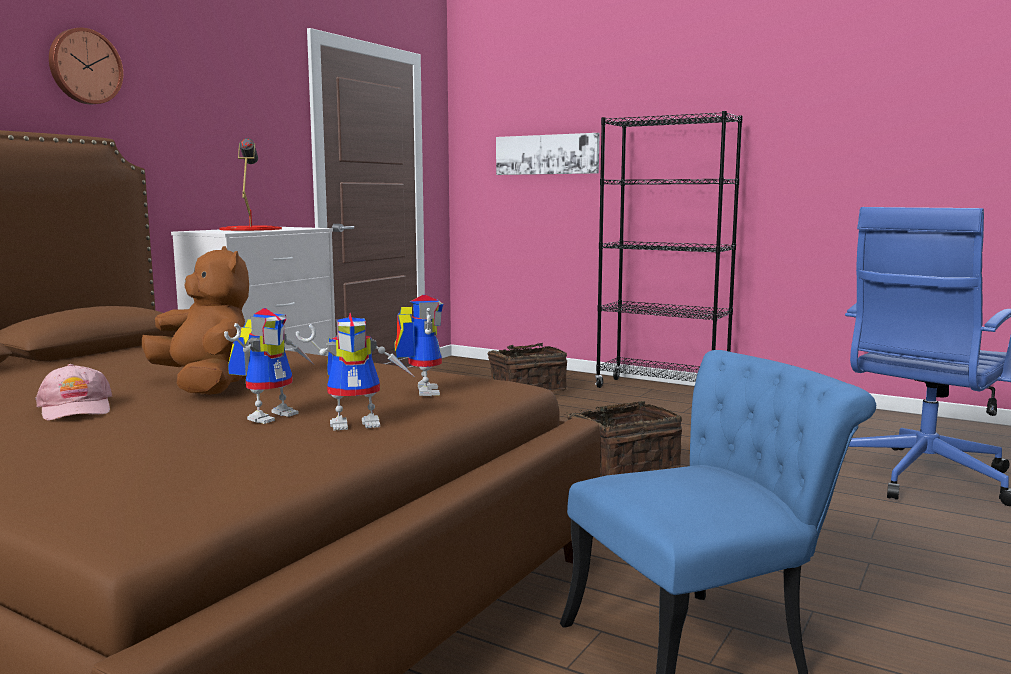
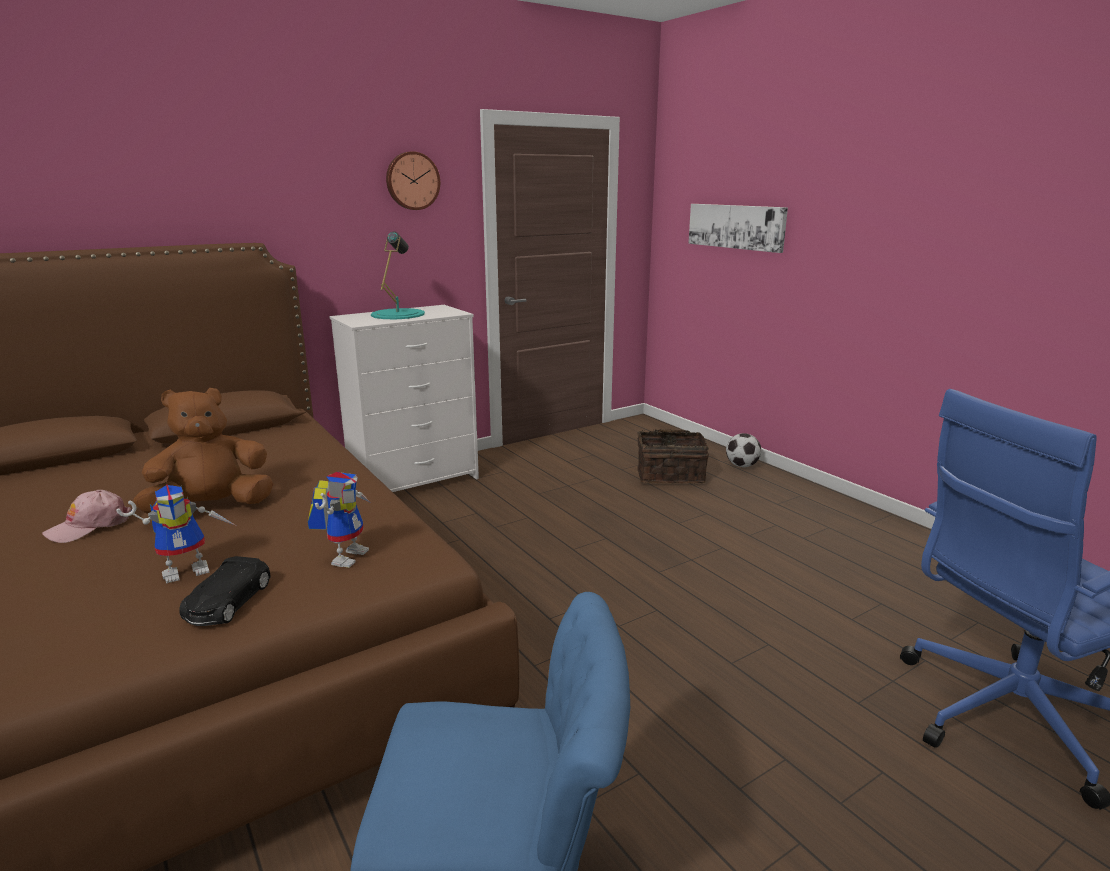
camera: 25 degrees right, 10 degrees up
pink cap [35,364,112,421] -> pink cap turned 45 degrees clockwise [42,490,131,543]
wall clock [49,28,123,104] -> wall clock moved to [386,151,440,210]
brown plush toy [142,246,249,395] -> brown plush toy turned 105 degrees counterclockwise [134,388,273,514]
red table lamp [219,138,282,231] -> turquoise table lamp [371,232,425,319]
toy robot [296,313,416,431] -> black toy car [179,556,270,626]
basket [565,401,682,477] -> none
black bookcase [595,111,743,388] -> none
none -> football [726,433,761,467]

